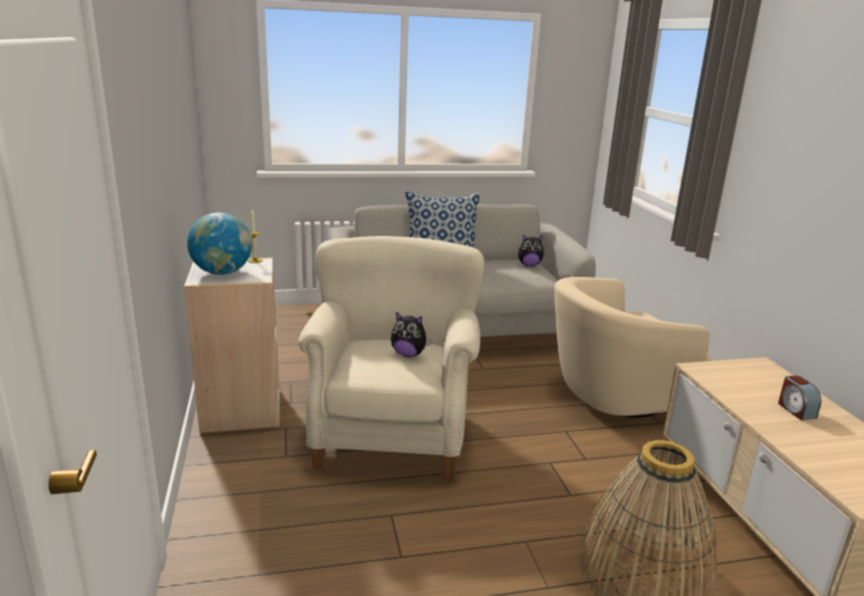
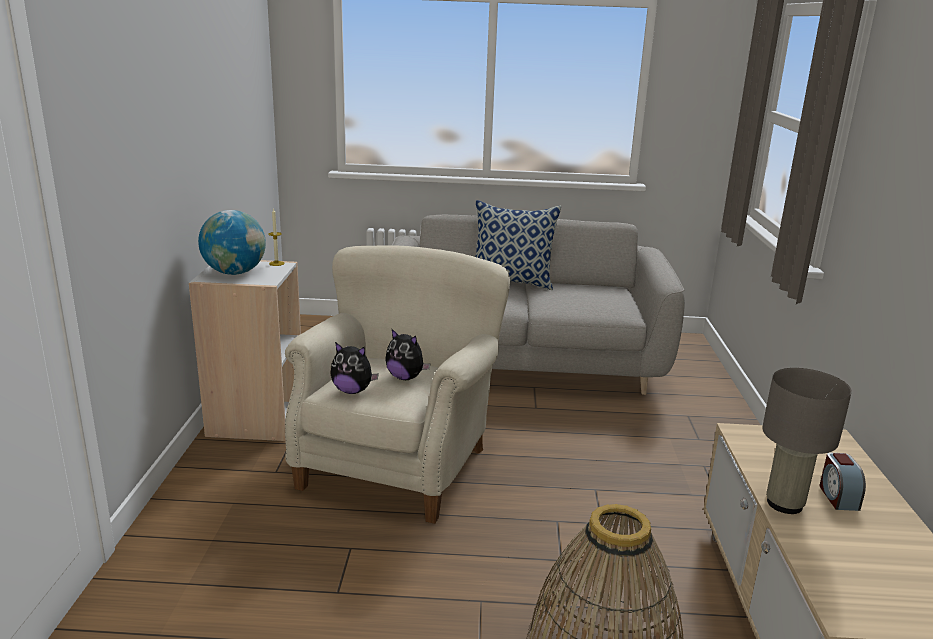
camera: 15 degrees right, 0 degrees up
plush toy [518,235,545,266] -> plush toy moved to [330,342,379,394]
beige armchair [554,277,710,418] -> none
none -> grey table lamp [763,368,852,514]

